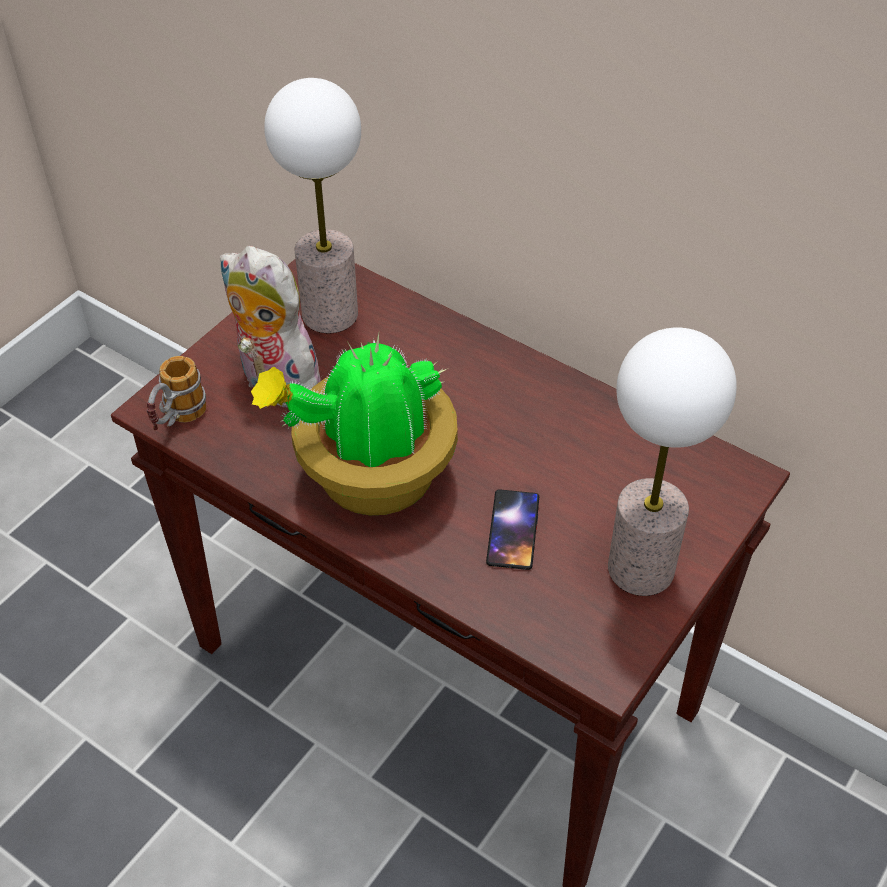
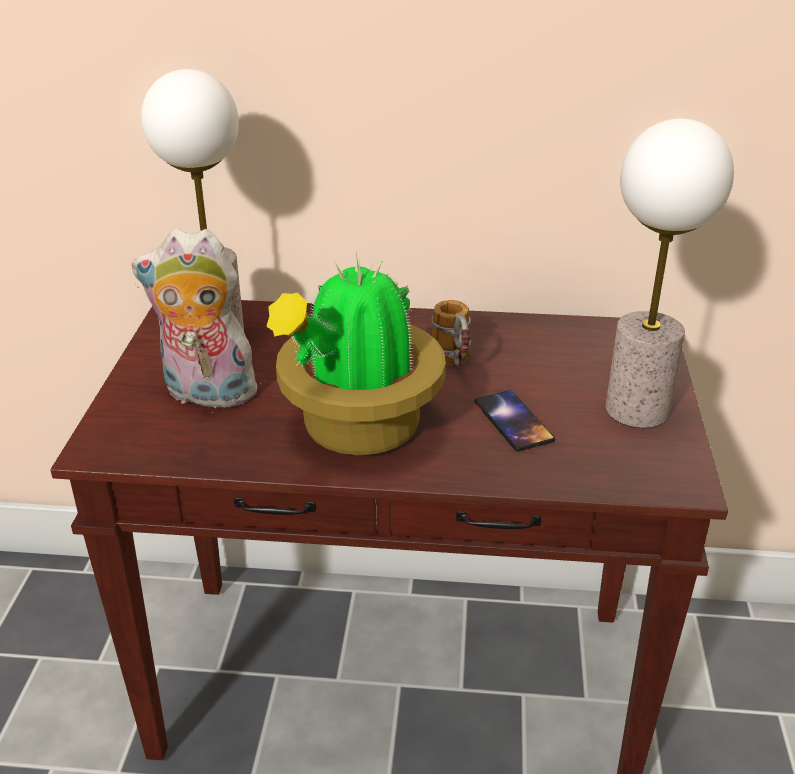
camera: 30 degrees left, 15 degrees down
mug [146,356,206,430] -> mug moved to [431,300,471,366]

